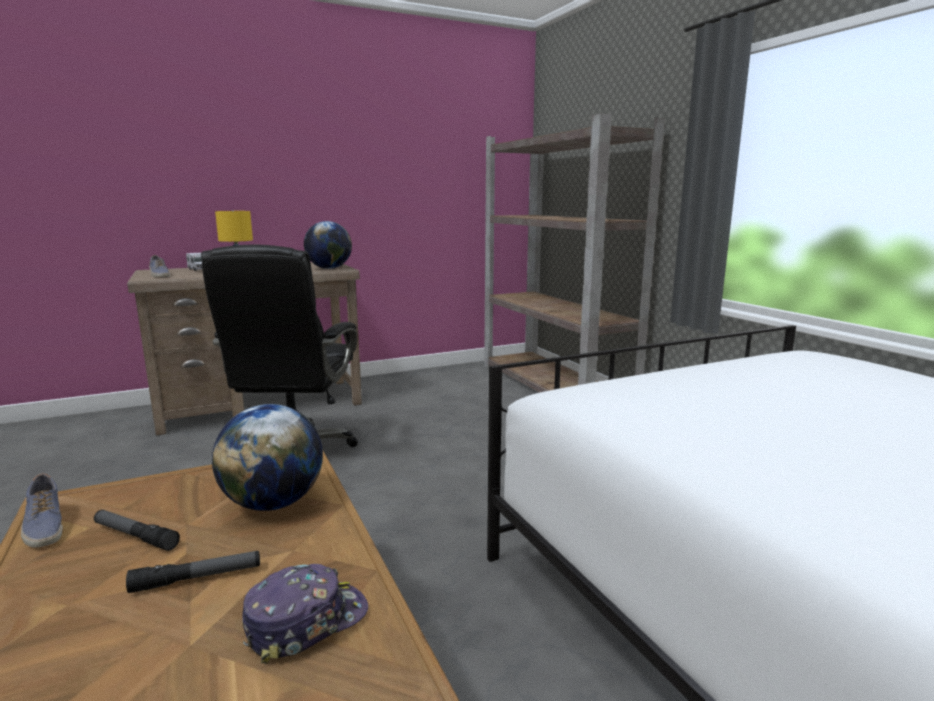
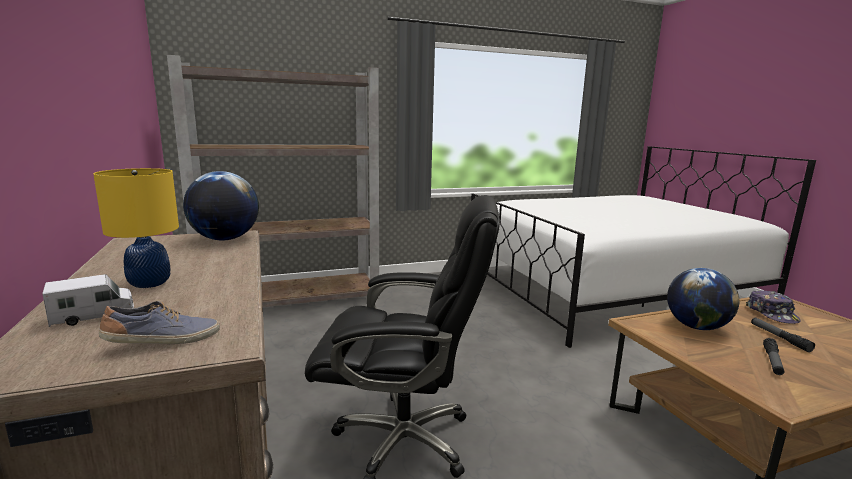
camera: 85 degrees left, 0 degrees up
shoe [21,473,62,548] -> none
cap [242,564,368,664] -> cap turned 150 degrees counterclockwise [746,290,801,324]

